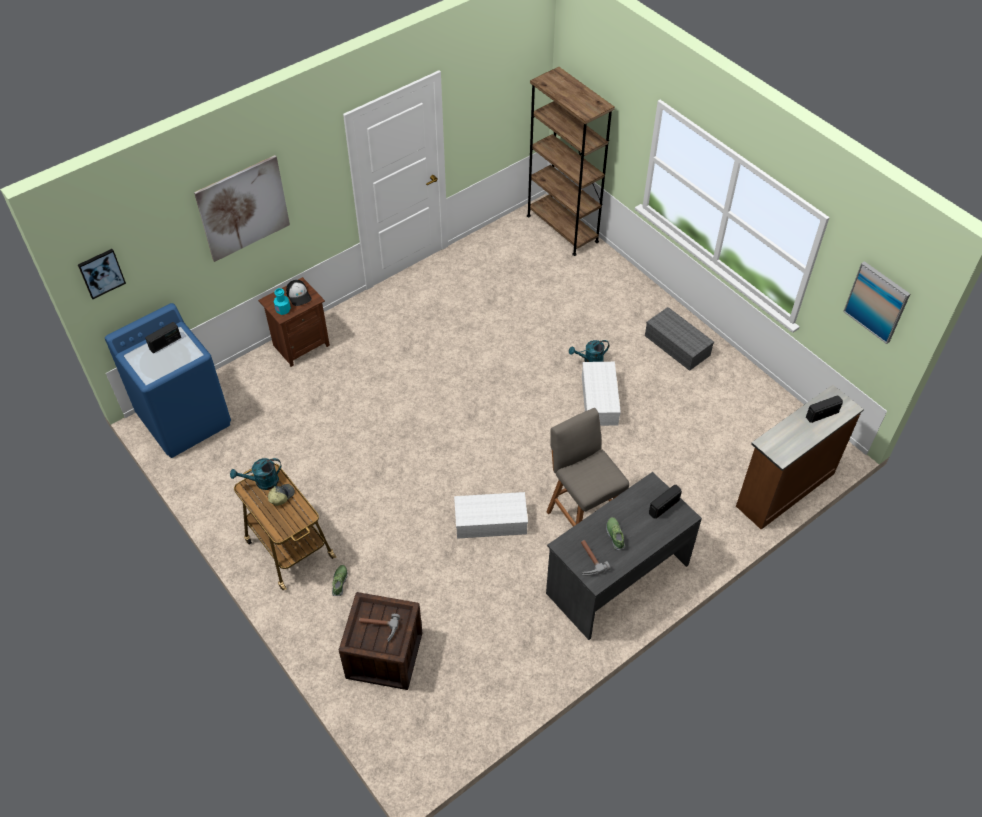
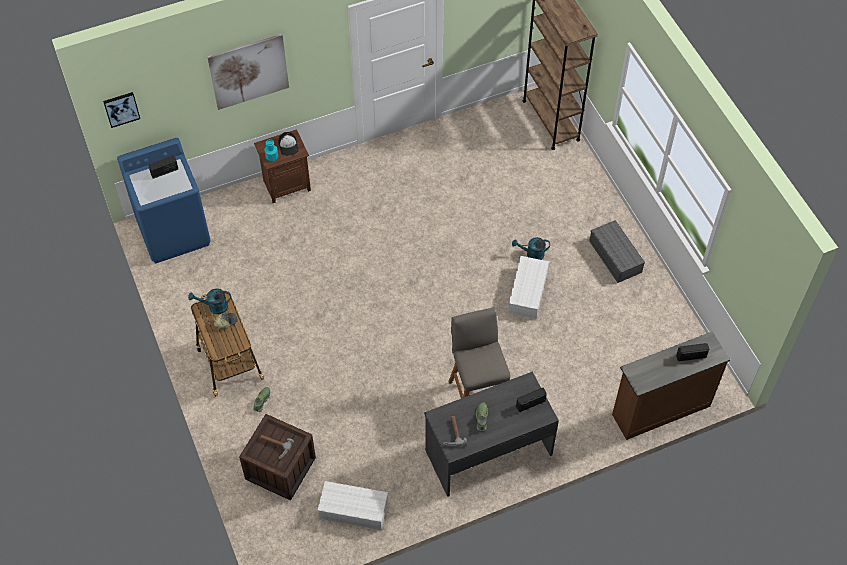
camera: 15 degrees right, 5 degrees up
white storage box [454,492,528,539] -> white storage box moved to [317,481,388,530]
picture [843,261,910,344] -> none

